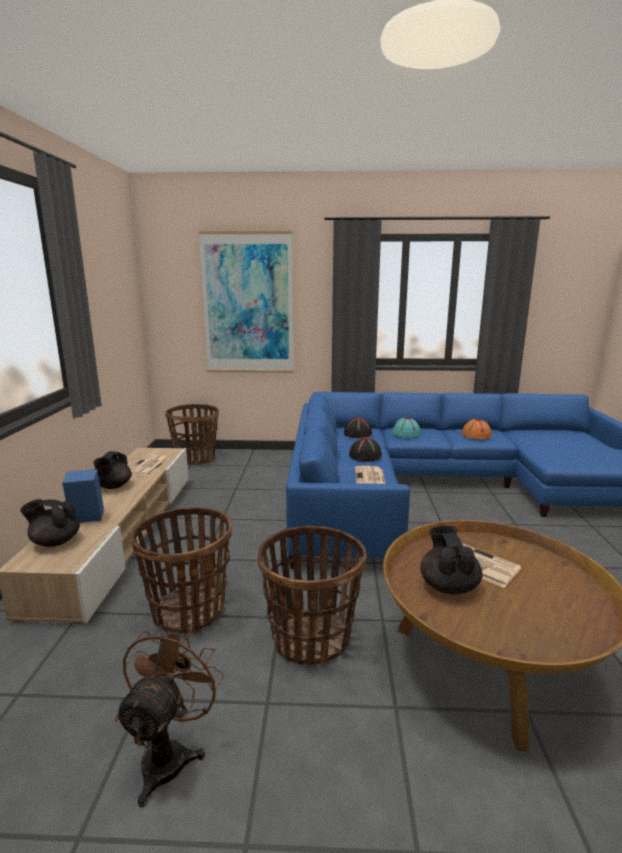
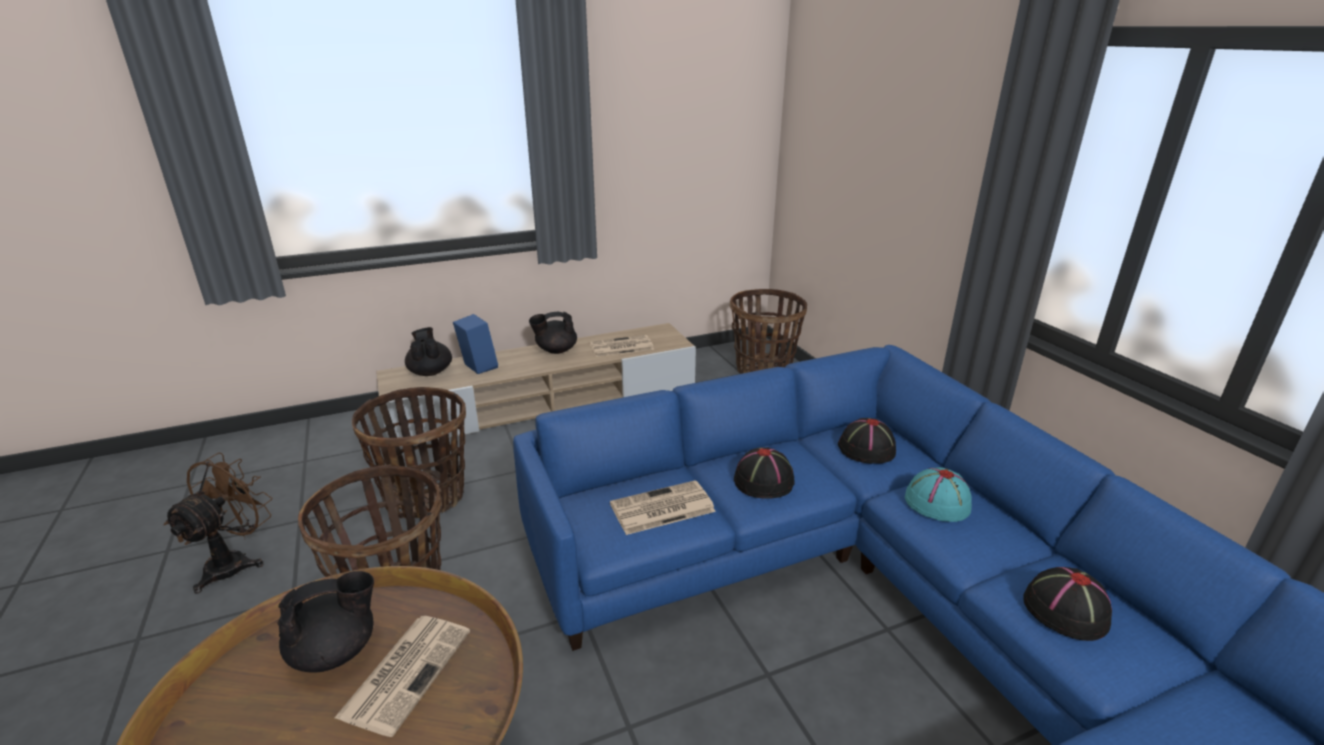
camera: 65 degrees right, 10 degrees up
brown fan [114,622,224,807] -> brown fan turned 60 degrees counterclockwise [163,452,272,594]
picture [198,231,294,373] -> none
orange hat [461,419,492,439] -> black hat [1023,567,1112,641]

